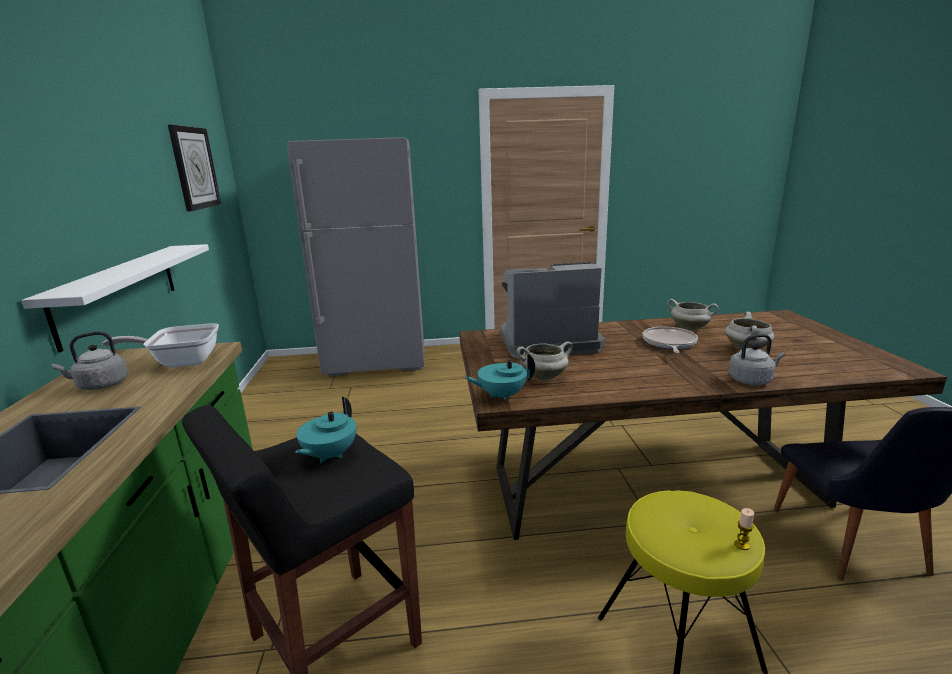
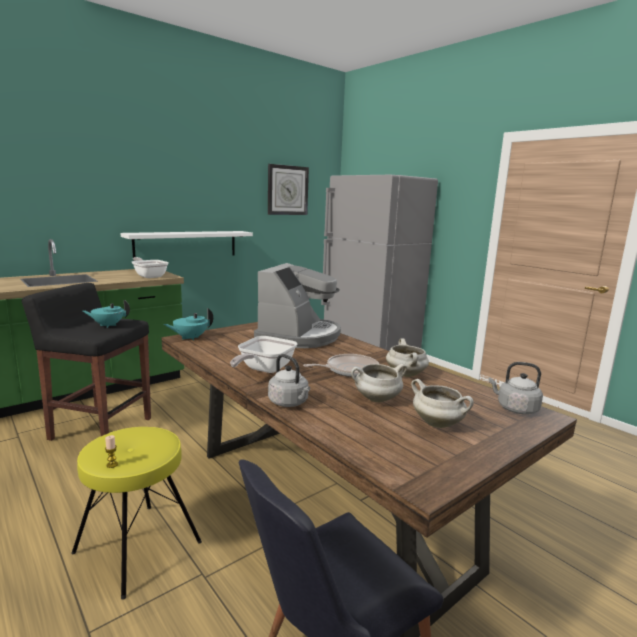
camera: 55 degrees right, 5 degrees down
grey kettle [52,331,128,390] -> grey kettle moved to [489,362,543,415]
turquoise teapot [464,353,535,401] -> turquoise teapot turned 75 degrees counterclockwise [164,308,213,340]
coffee machine [500,262,605,359] -> coffee machine turned 60 degrees clockwise [254,263,341,348]
white cooking pot [517,341,572,381] -> white cooking pot moved to [411,379,474,428]
none -> frying pan [230,336,297,373]

